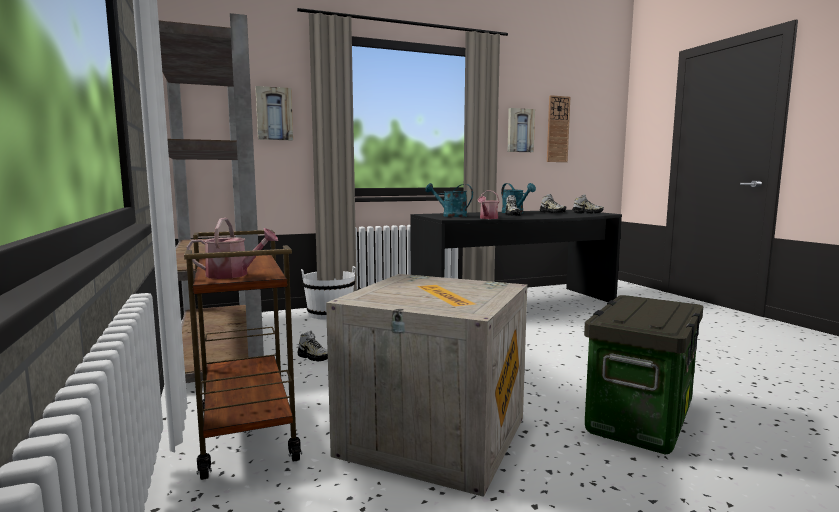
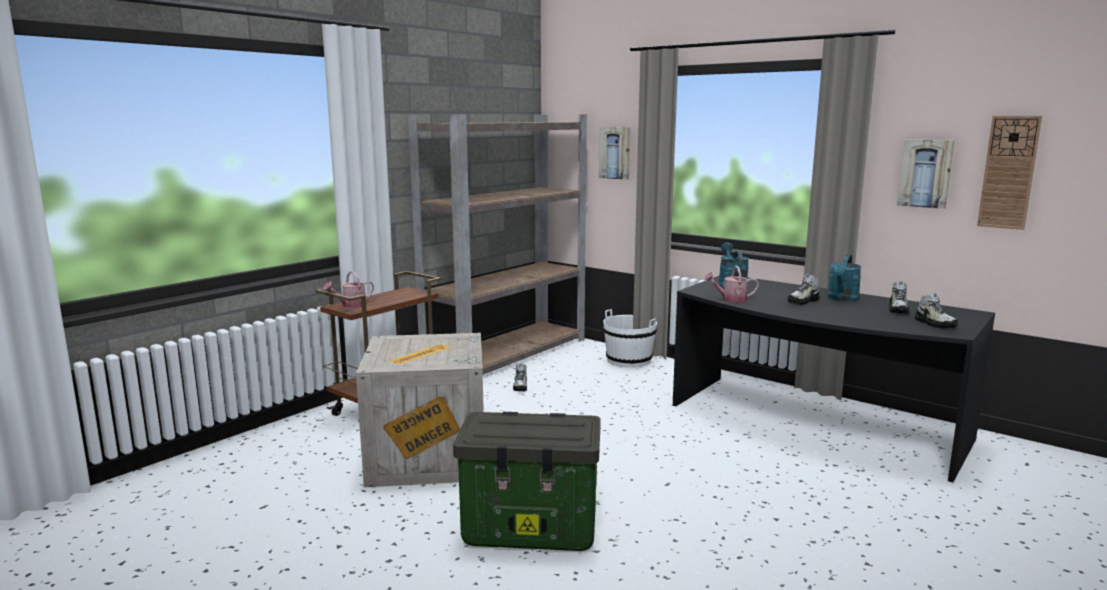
camera: 60 degrees right, 5 degrees up
watering can [187,218,278,279] -> watering can turned 75 degrees clockwise [323,271,374,308]

